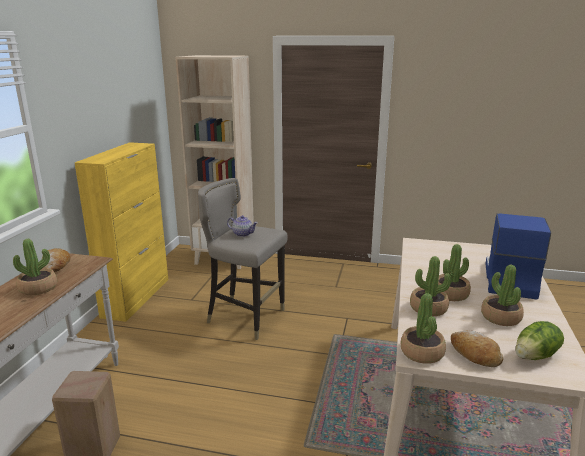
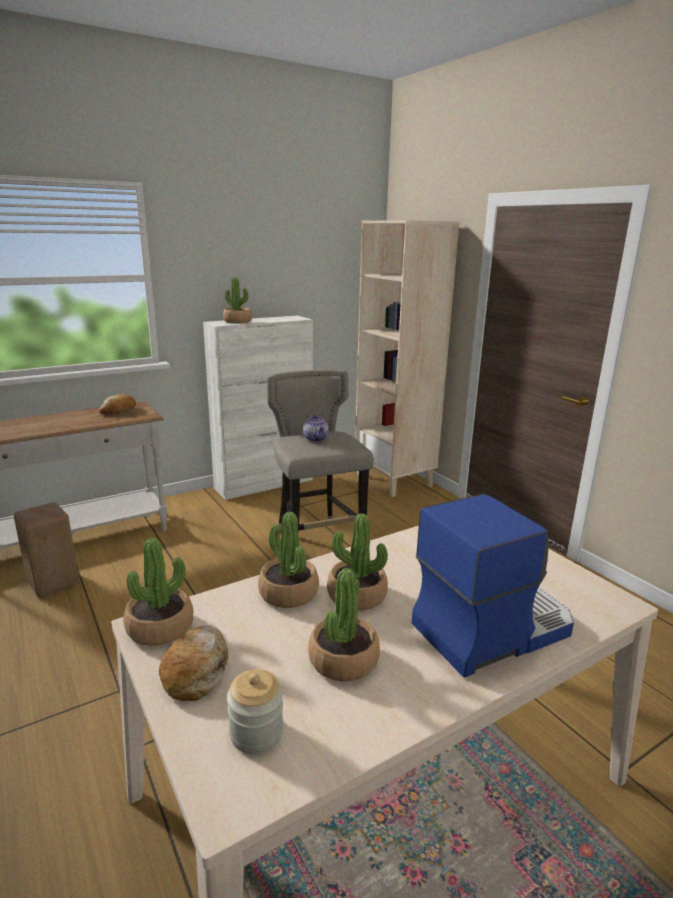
camera: 45 degrees right, 0 degrees up
potted plant [13,239,57,295] -> potted plant moved to [223,277,252,323]
yellow cabinet [75,142,168,322] -> white cabinet [203,316,313,500]
lettuce [515,321,564,360] -> jar [227,669,284,754]

